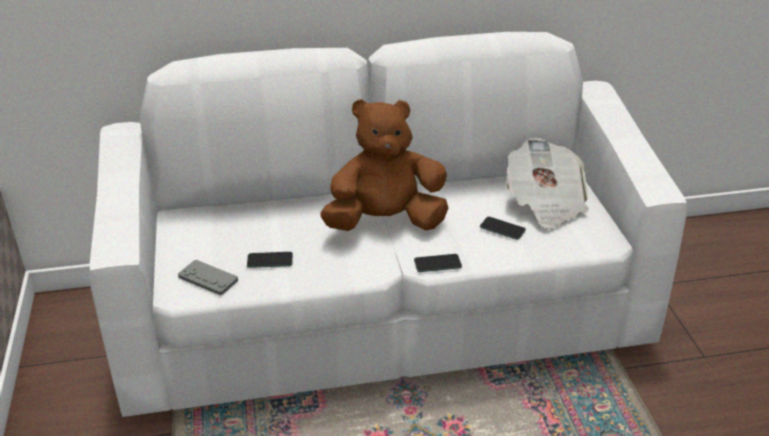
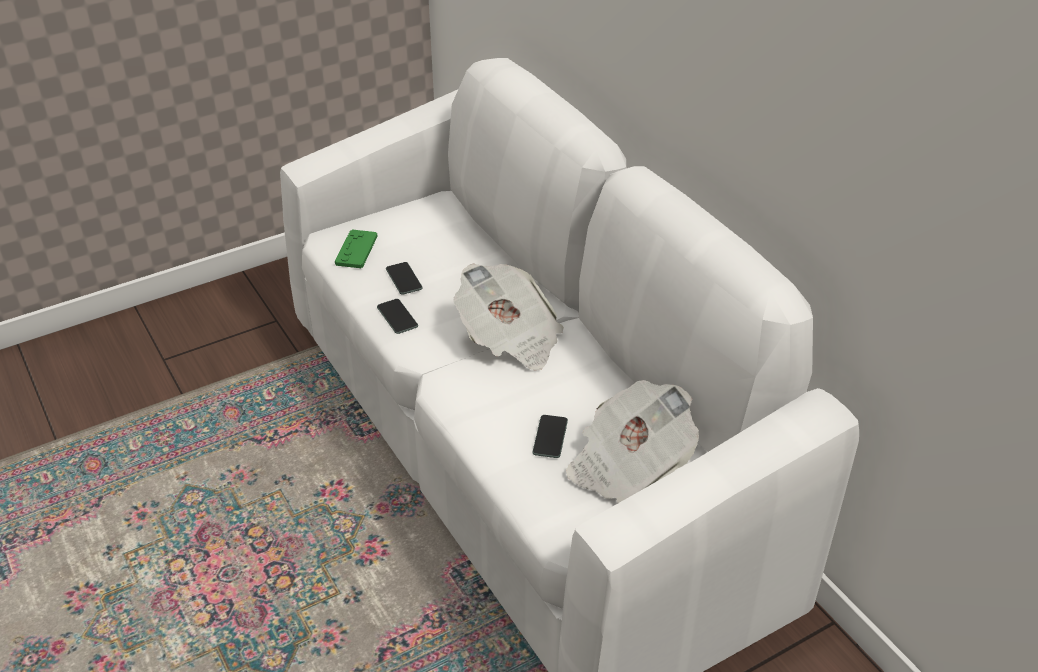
camera: 70 degrees right, 5 degrees up
grey game controller [178,260,238,295] -> green game controller [335,230,378,268]
brown plush toy [320,99,448,231] -> newspaper [453,264,564,371]
phone [414,254,462,272] -> phone moved to [377,299,418,334]

